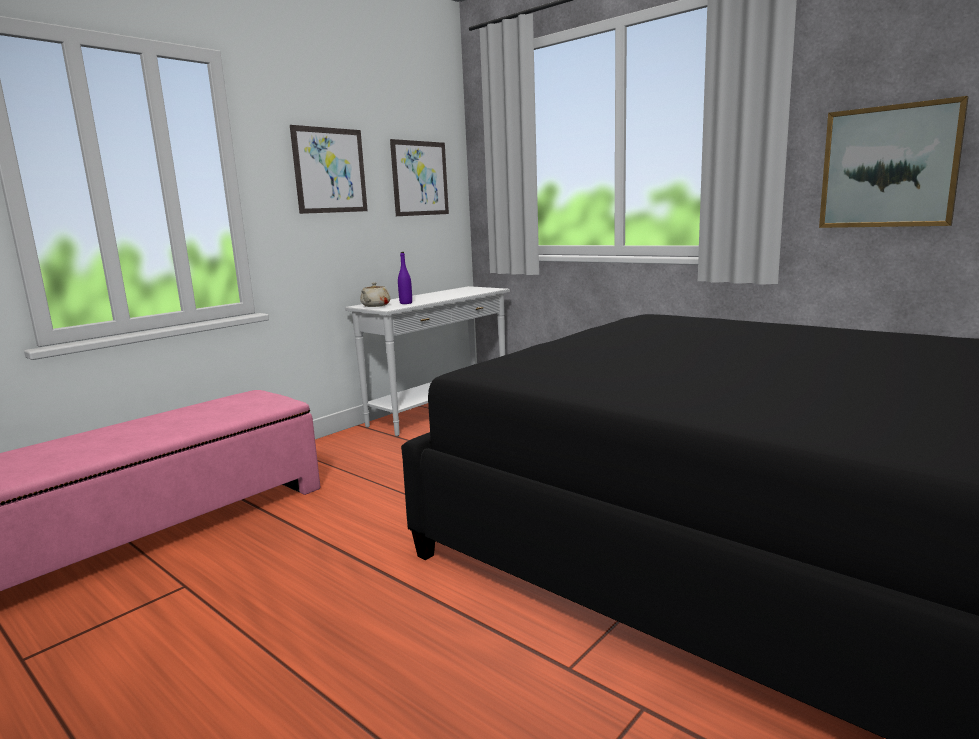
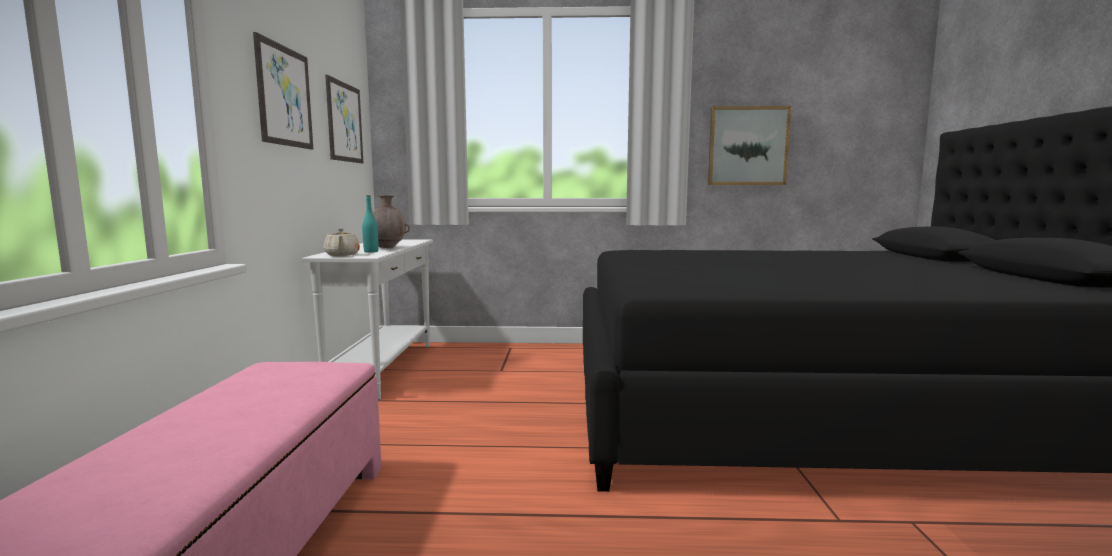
camera: 40 degrees left, 5 degrees down
purple bottle [398,252,412,304] -> turquoise bottle [362,196,379,253]
none -> brown vase [372,195,410,248]

